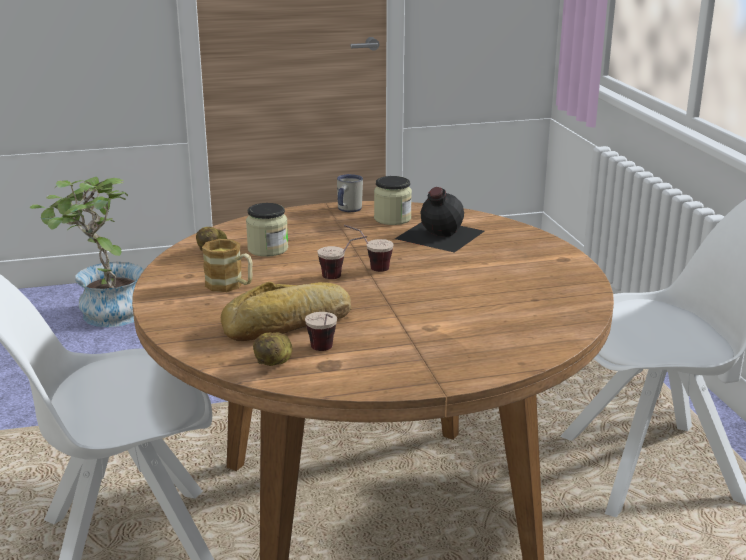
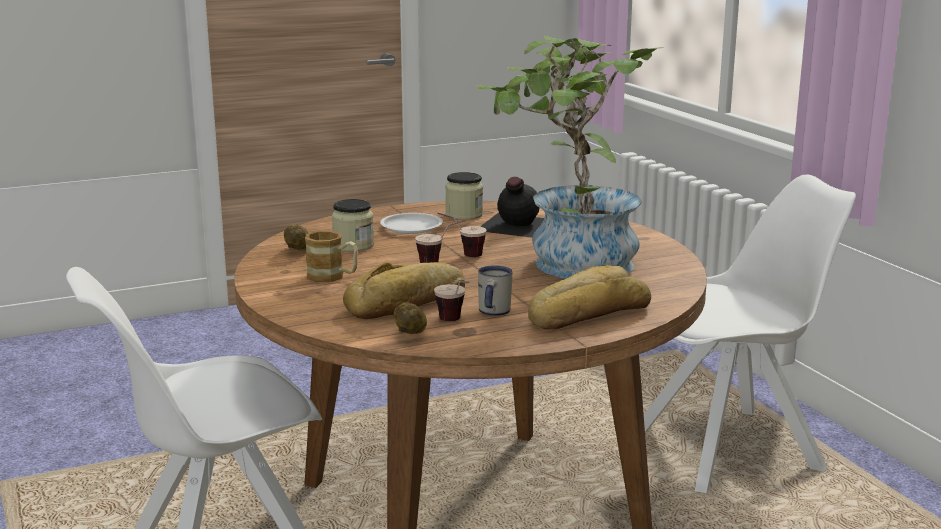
camera: 10 degrees left, 5 degrees down
potted plant [30,177,144,327] -> potted plant moved to [476,36,664,279]
white mug [337,174,363,212] -> white mug moved to [478,265,513,316]
none -> white plate [380,213,443,234]
none -> bread [528,265,651,330]

